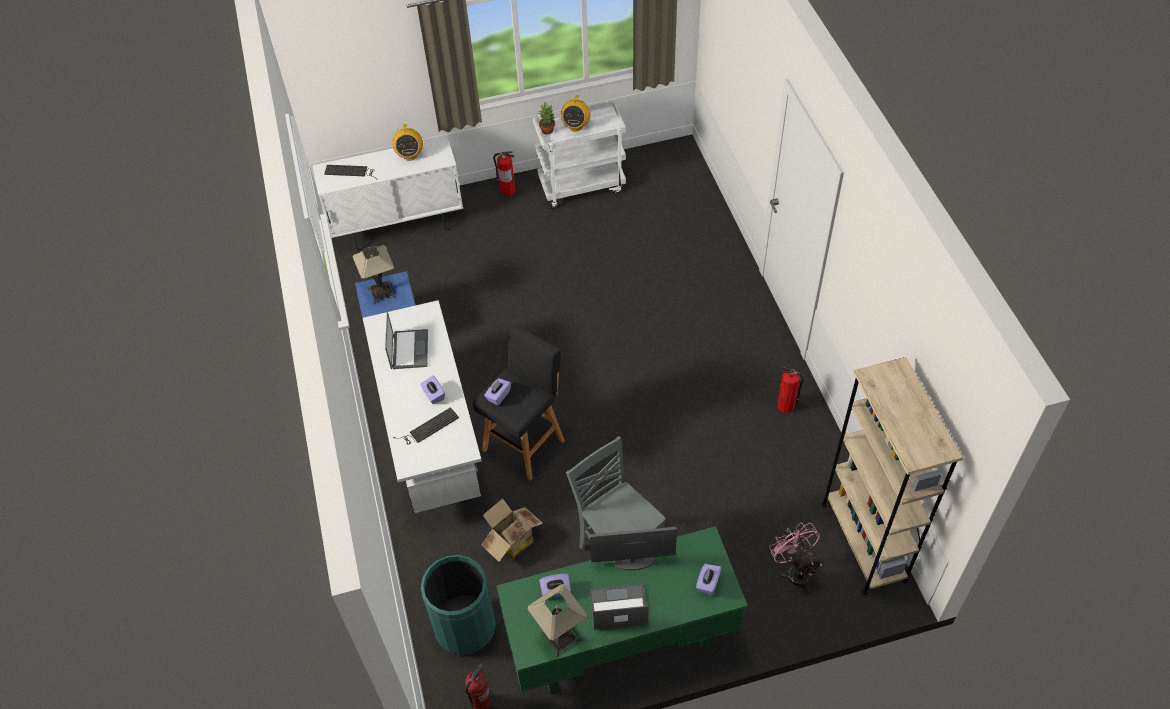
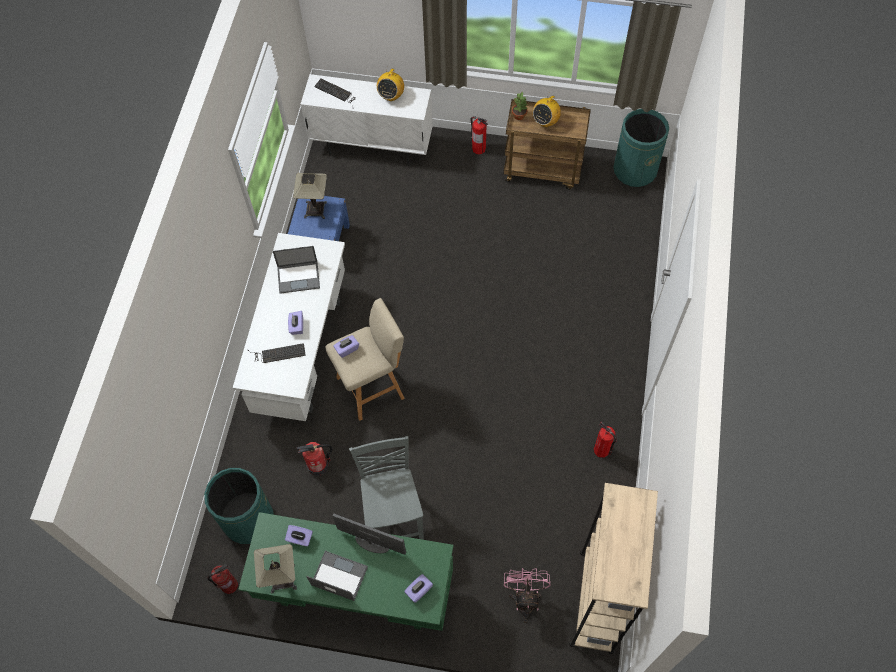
camera: 25 degrees right, 10 degrees up
laptop [385,312,428,369] -> laptop turned 60 degrees clockwise [273,246,320,294]
black stool [473,325,565,481] -> beige stool [325,298,405,421]
cardboard box [481,498,543,562] -> fire extinguisher [296,442,332,475]
white cart [533,100,626,209] -> brown cart [504,99,591,190]
none -> green trash can [614,109,669,187]

